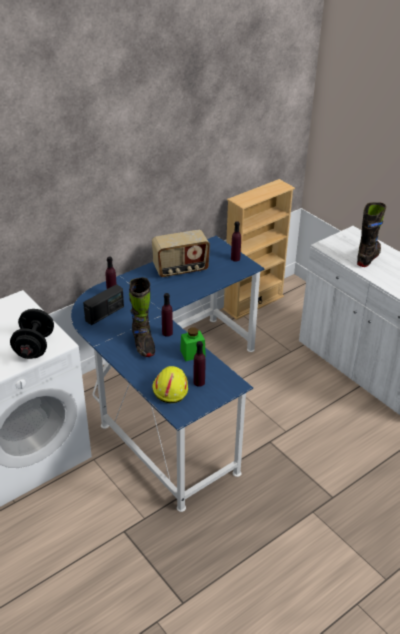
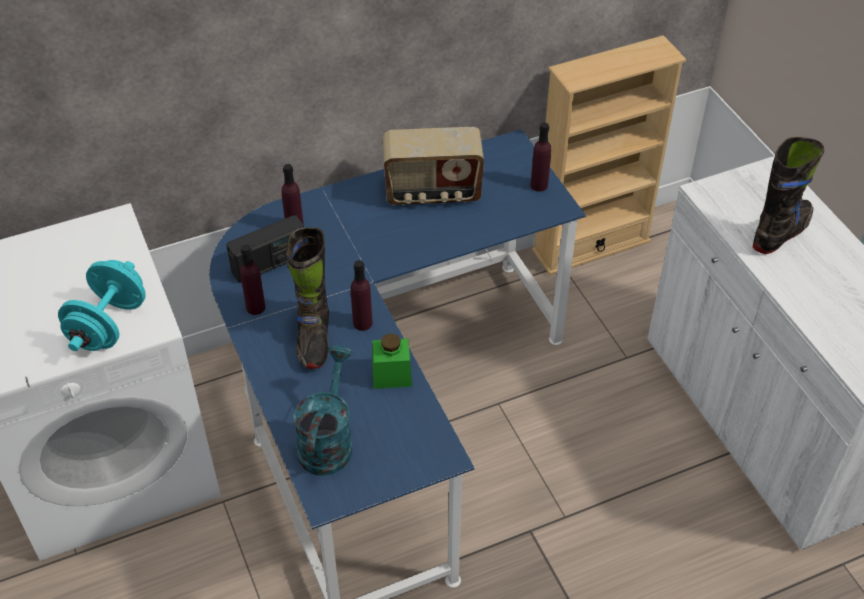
camera: 15 degrees right, 10 degrees up
black dumbbell [10,309,54,359] -> turquoise dumbbell [58,260,146,351]
yellow hard hat [152,366,188,403] -> turquoise watering can [293,345,353,476]
purple bottle [193,341,205,387] -> purple bottle moved to [240,245,265,315]

